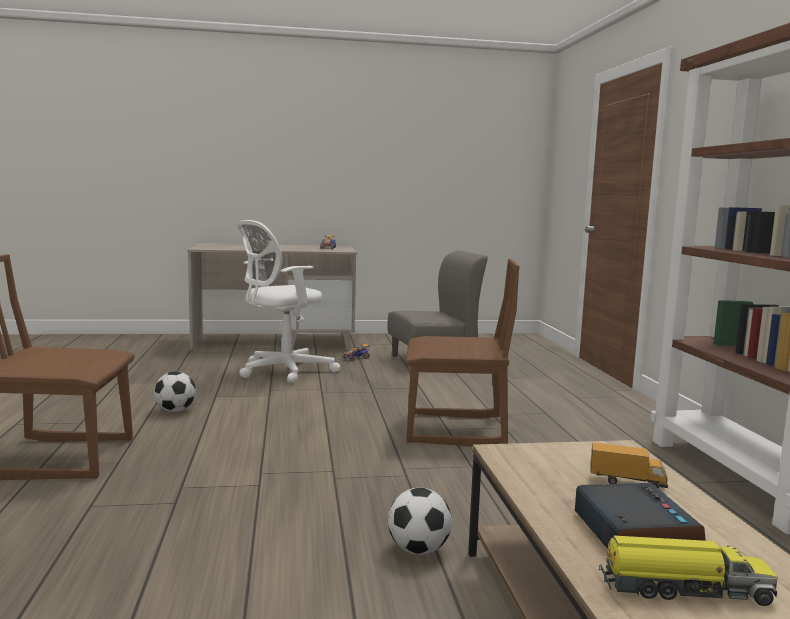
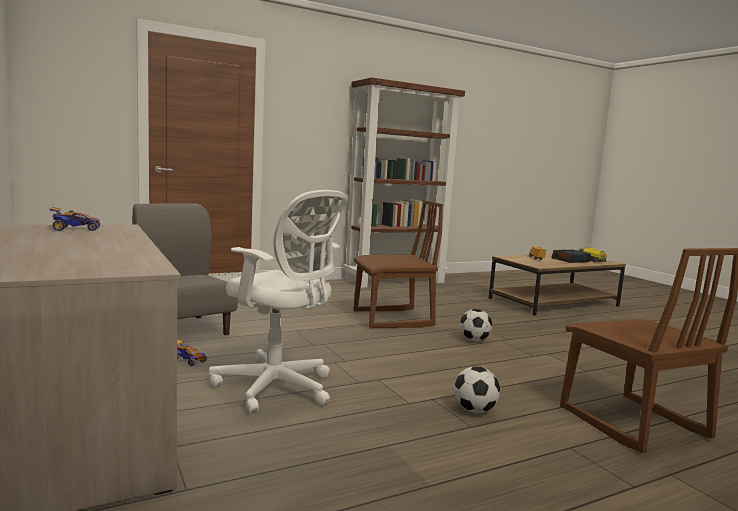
camera: 110 degrees left, 0 degrees up
football [388,488,452,555] -> football moved to [460,309,492,341]
brown chair [405,259,520,446] -> brown chair turned 90 degrees clockwise [353,200,443,328]

